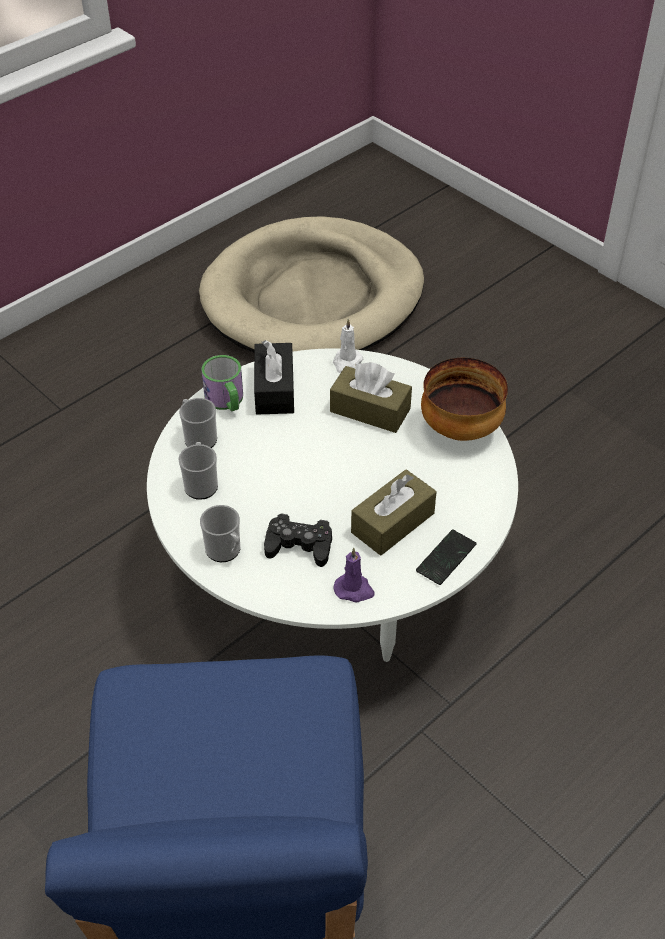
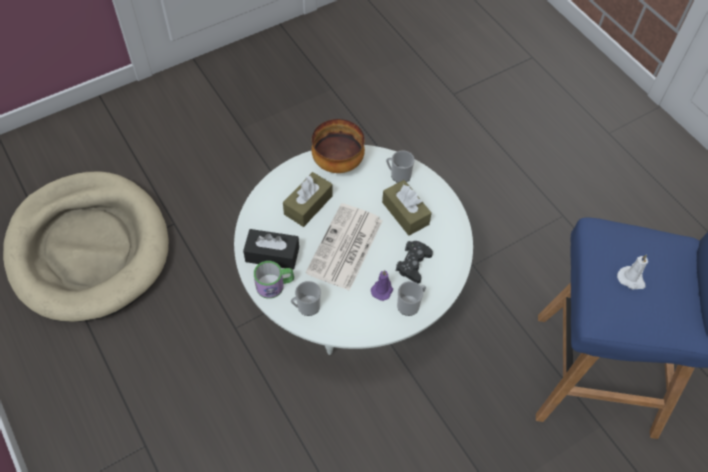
camera: 80 degrees left, 10 degrees up
mug [179,442,218,500] -> mug moved to [386,151,415,183]
white candle [333,319,363,373] -> white candle moved to [617,254,648,289]
purple candle [334,548,375,602] -> purple candle moved to [371,270,393,301]
phone [416,530,476,585] -> none
none -> newspaper [306,203,383,291]

